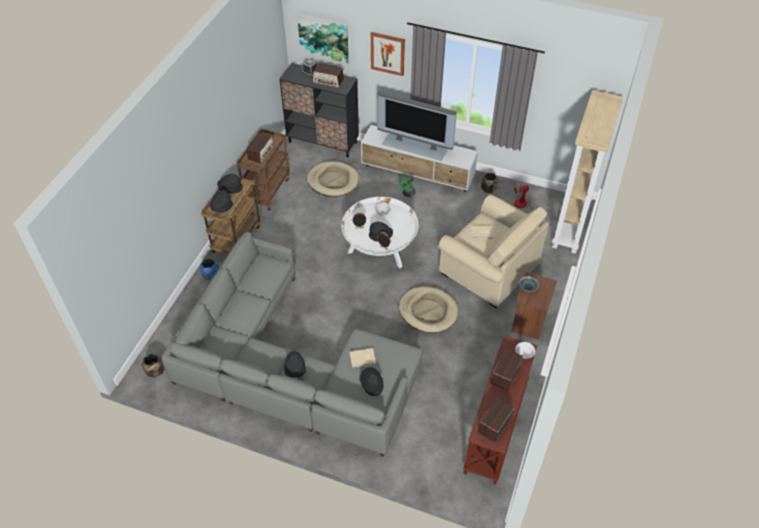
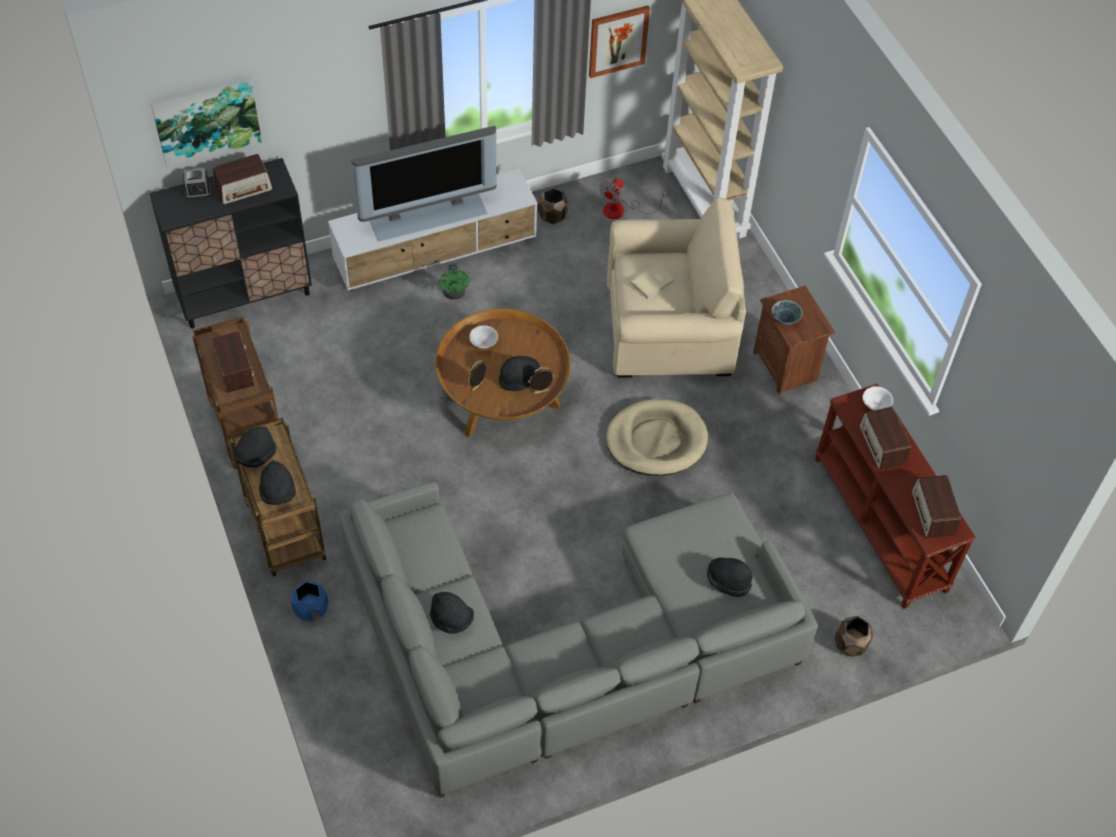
camera: 45 degrees left, 5 degrees up
brown planter [142,354,165,378] -> brown planter moved to [835,616,874,657]
black hat [284,351,306,378] -> black hat moved to [430,592,474,634]
beige dog bed [307,161,359,197] -> none
white coffee table [341,197,419,268] -> brown coffee table [436,309,571,437]
beige book [349,348,376,368] -> none
picture [371,32,405,76] -> picture moved to [589,5,650,78]

